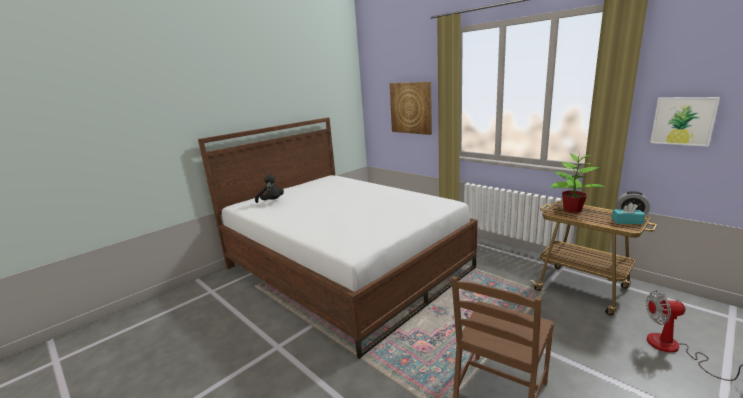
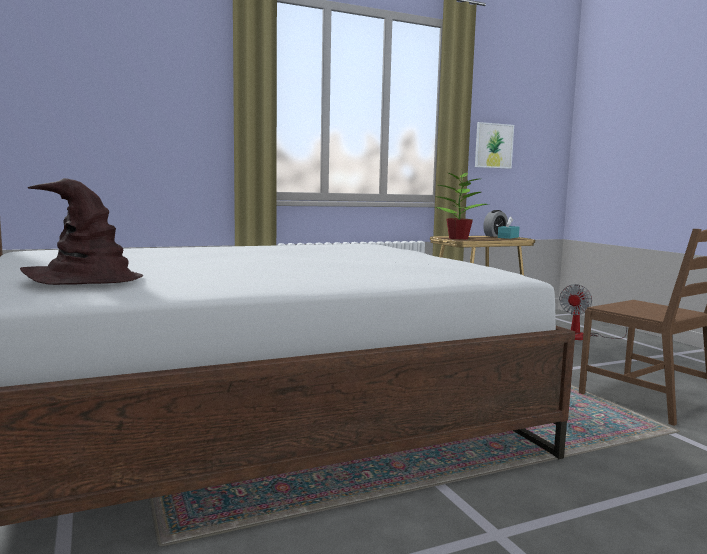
camera: 70 degrees left, 10 degrees down
black plush toy [255,175,284,203] -> brown hat [20,178,143,285]
picture [390,82,432,135] -> none

